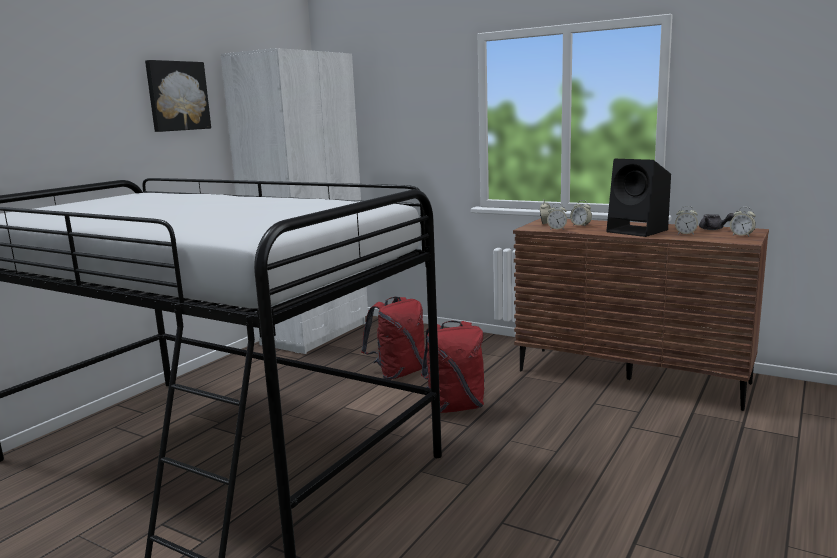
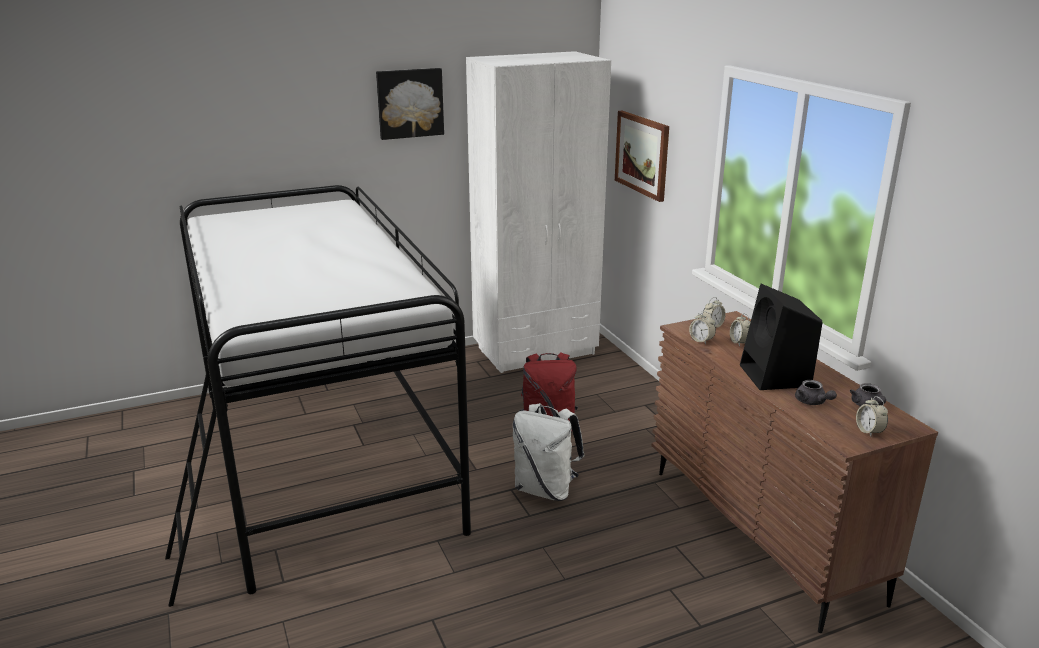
camera: 35 degrees right, 10 degrees up
red backpack [421,321,485,413] -> white backpack [513,403,585,501]
alarm clock [675,206,698,235] -> grey teapot [795,380,837,405]
none -> picture [615,111,669,202]

